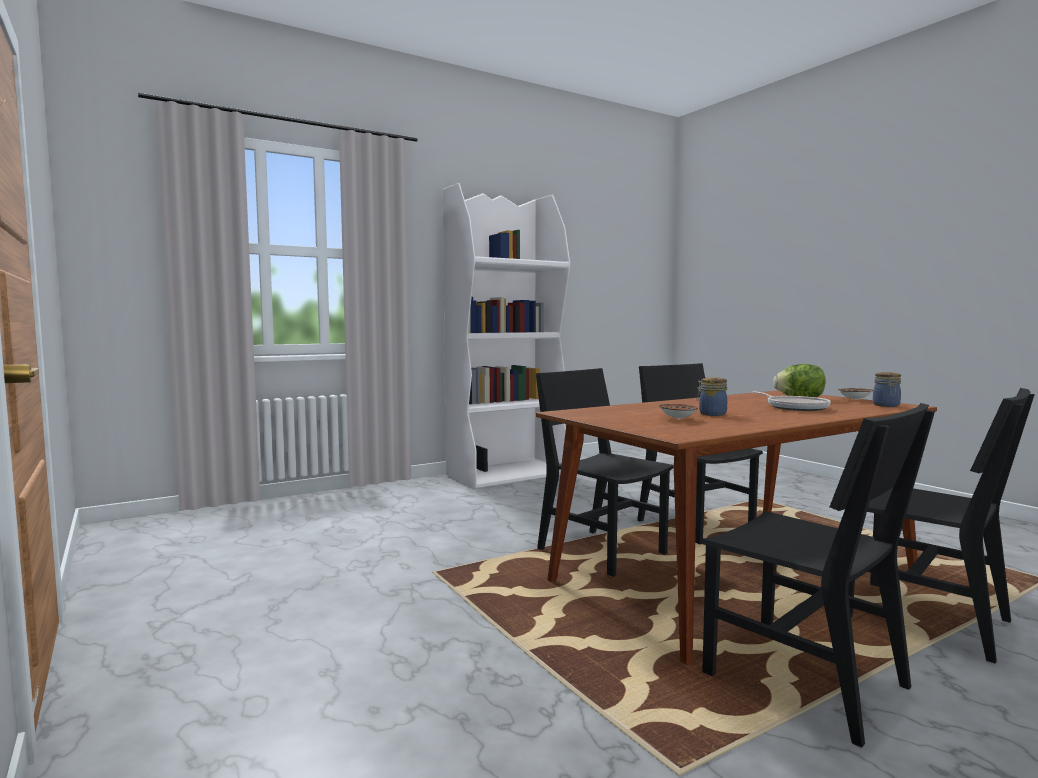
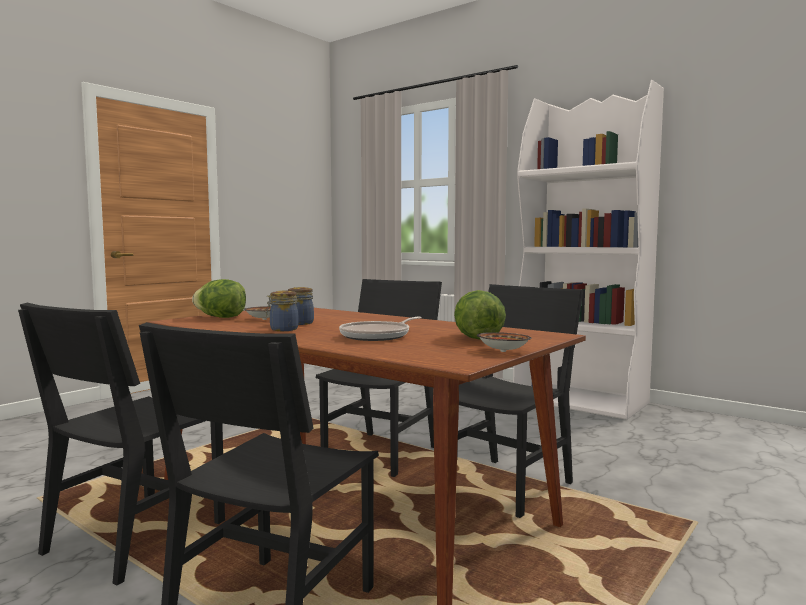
camera: 70 degrees right, 0 degrees up
jar [873,372,901,407] -> jar moved to [266,291,299,331]
none -> lettuce [192,279,246,318]

